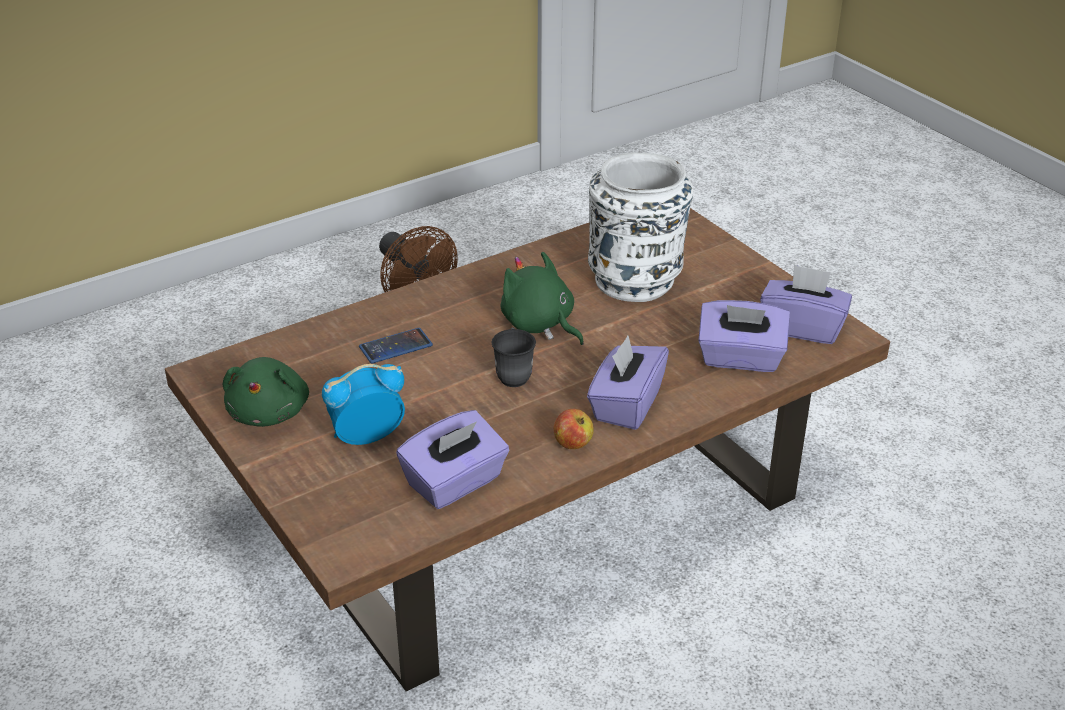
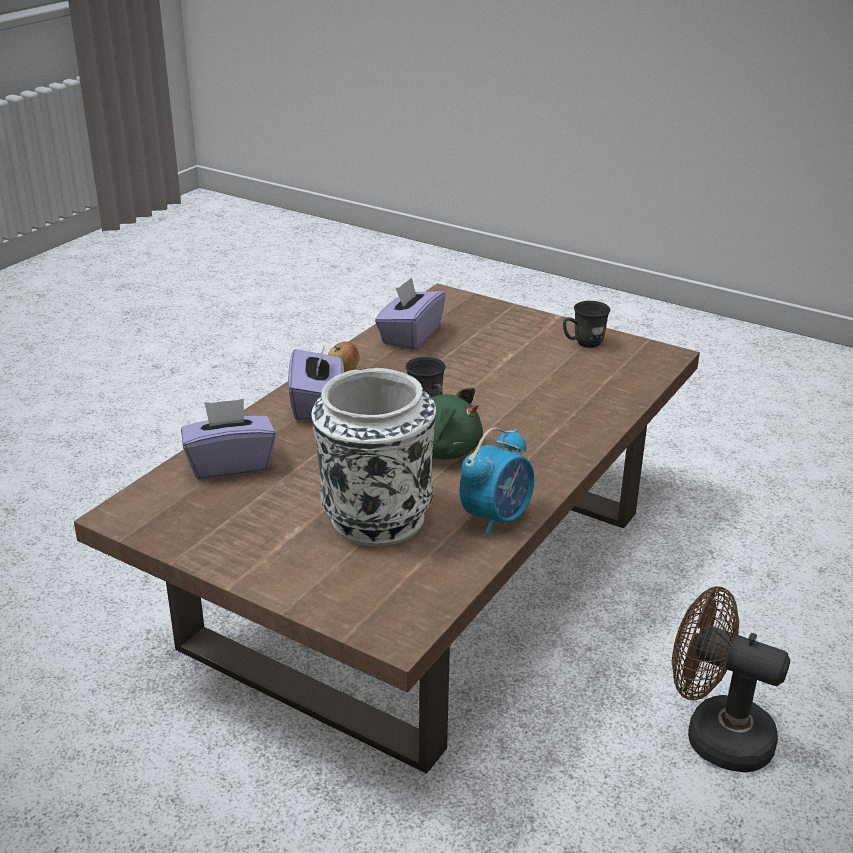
camera: 155 degrees right, 5 degrees down
green plush toy [223,357,309,427] -> grey mug [563,301,610,348]
alarm clock [322,364,405,445] -> alarm clock moved to [459,428,534,537]
phone [359,328,433,364] -> none
purple tissue box [760,265,852,344] -> none

